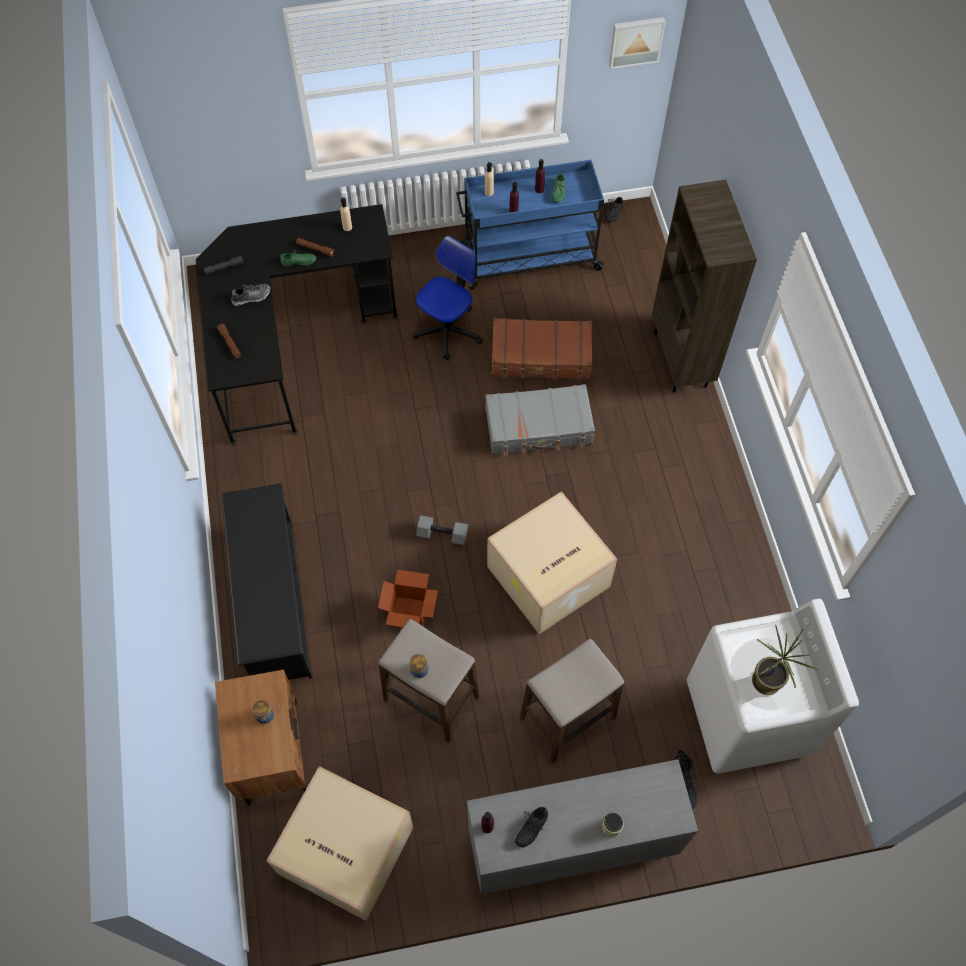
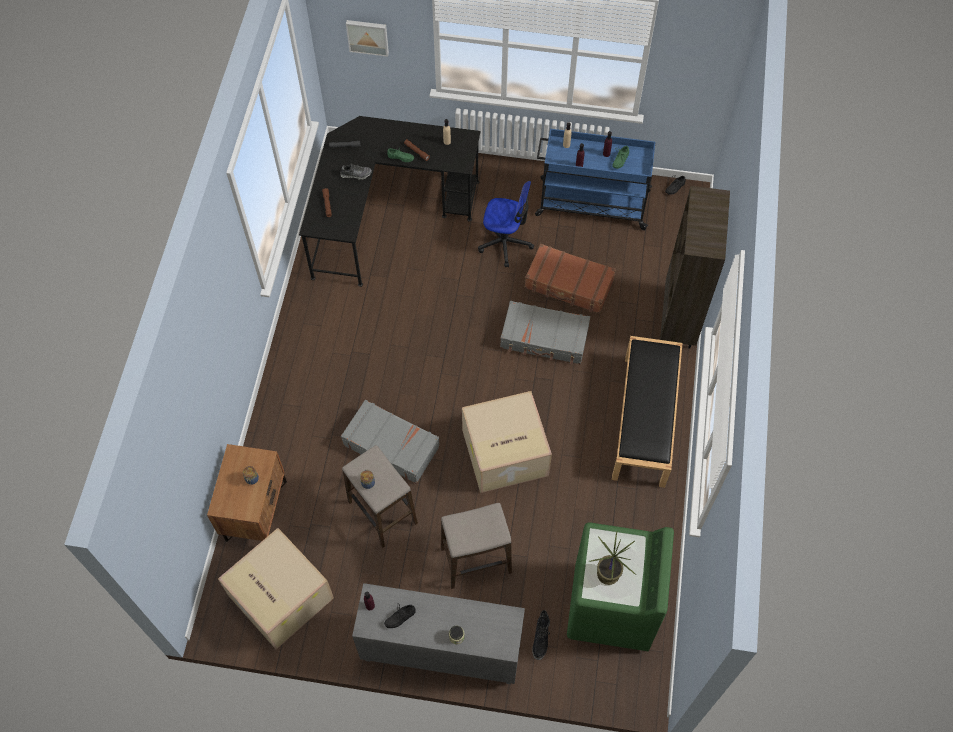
camera: 20 degrees right, 0 degrees up
black shoe rack [221,483,312,680] -> none
cardboard box [378,570,438,627] -> grey suitcase [341,400,440,484]
office chair [413,235,483,360] -> office chair turned 45 degrees clockwise [478,181,534,267]
grey dumbbell [416,515,468,545] -> none
picture [609,17,666,69] -> picture moved to [346,20,389,57]
white washing machine [687,598,859,774] -> green washing machine [567,522,674,652]
none -> black bench [612,336,683,488]

